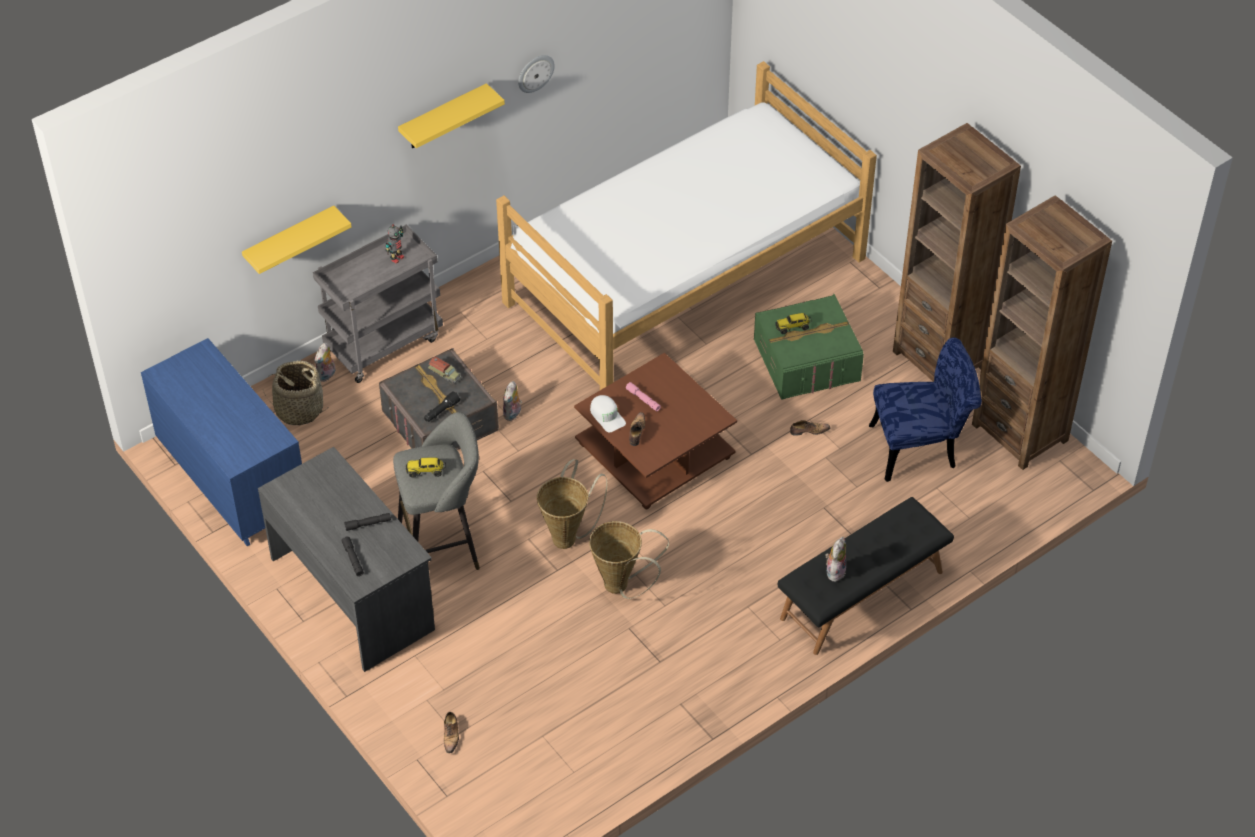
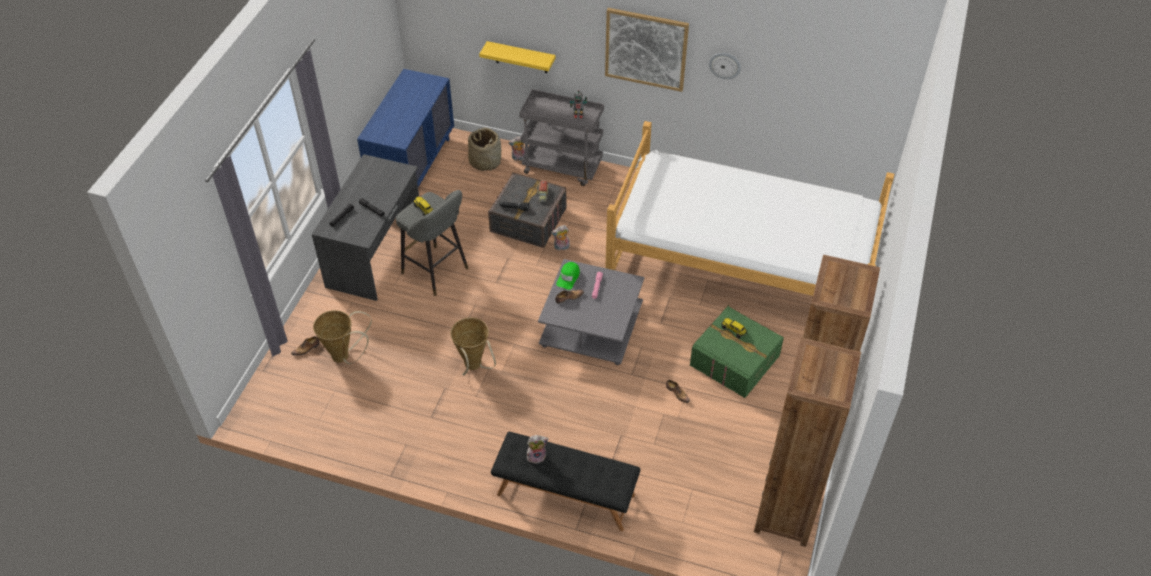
camera: 55 degrees right, 0 degrees up
yellow shelf [398,83,505,149] -> picture [605,8,689,92]
basket [537,459,607,549] -> basket moved to [313,310,372,364]
brown coffee table [574,353,737,509] -> grey coffee table [538,259,644,365]
white cap [590,395,626,433] -> green cap [556,262,580,290]
blue chair [869,337,982,482] -> none

